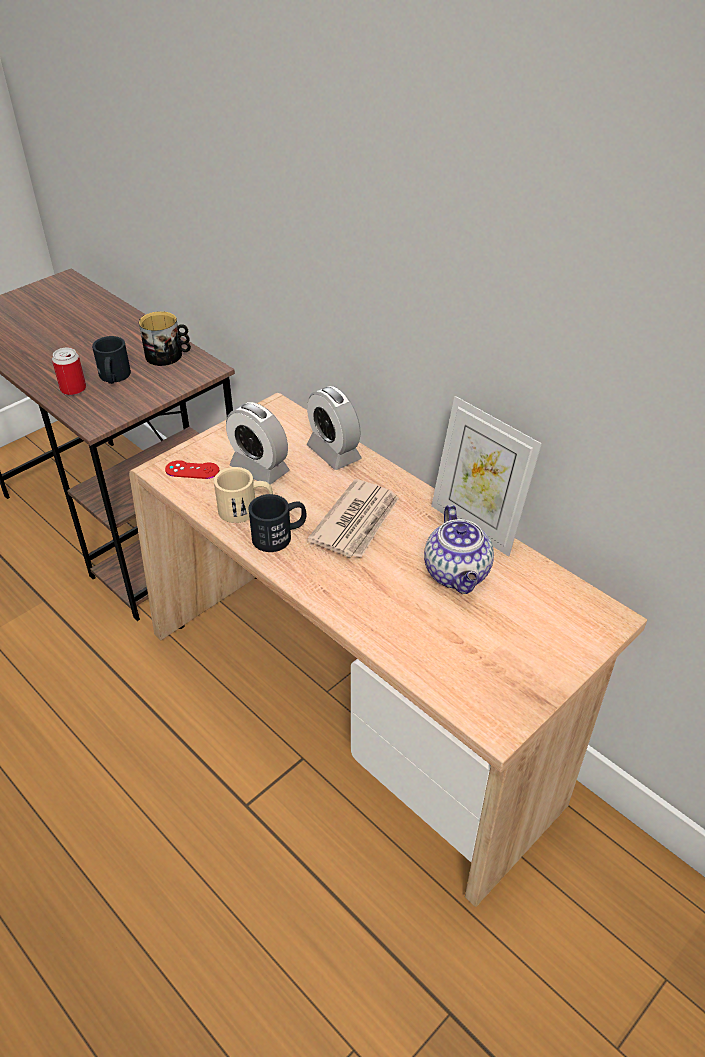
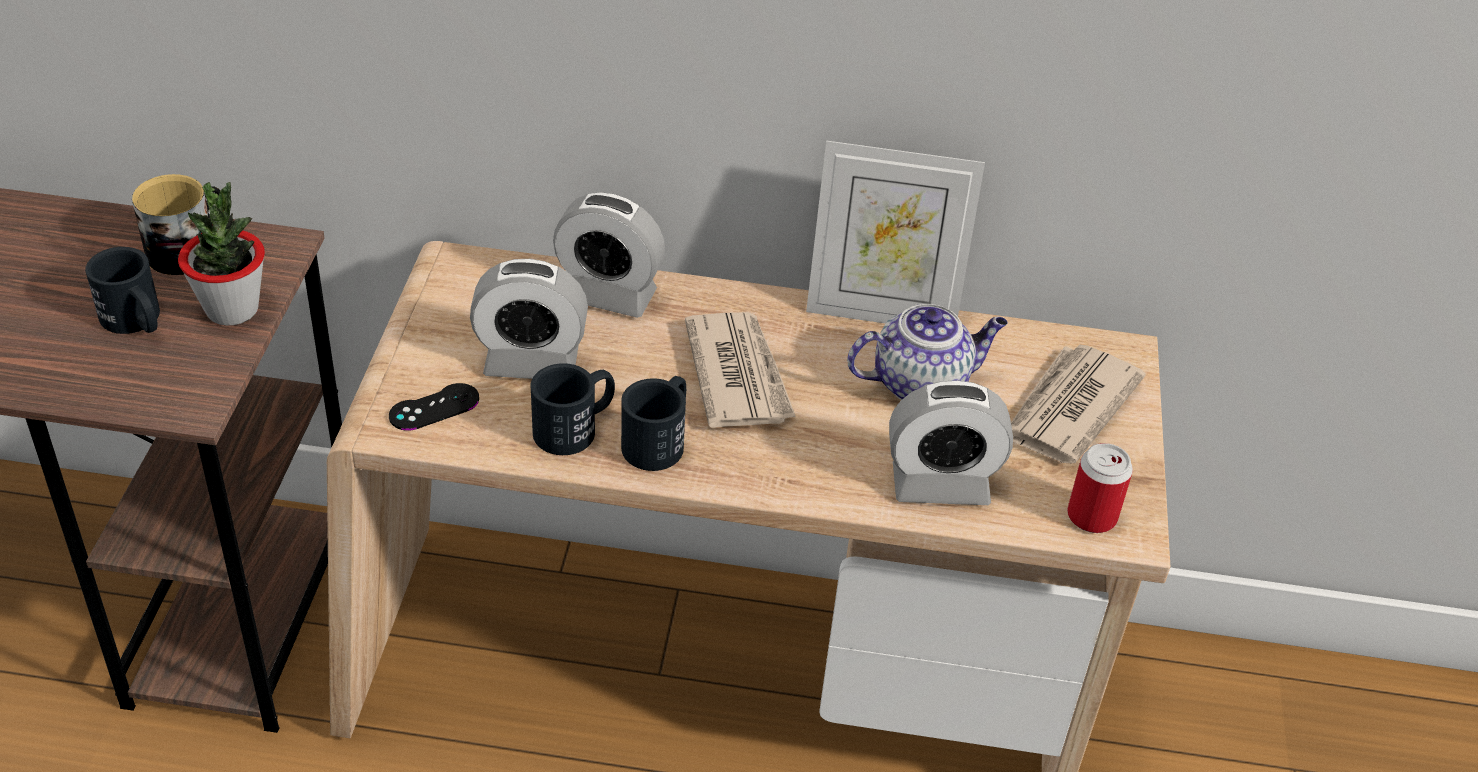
camera: 40 degrees left, 0 degrees up
can [52,348,86,395] -> can moved to [1067,443,1133,533]
red game controller [165,460,219,479] -> black game controller [389,383,479,431]
beige mug [214,467,273,523] -> black mug [530,363,615,455]
teapot [424,505,494,594] -> teapot turned 60 degrees counterclockwise [847,304,1008,400]
none -> potted plant [178,182,265,326]
none -> alarm clock [889,380,1013,505]
none -> newspaper [1011,344,1146,463]

